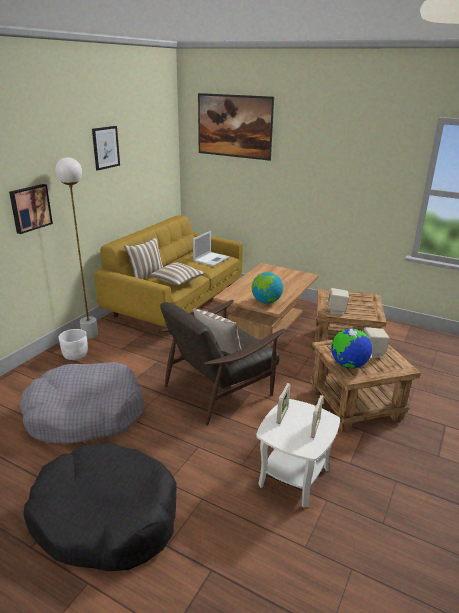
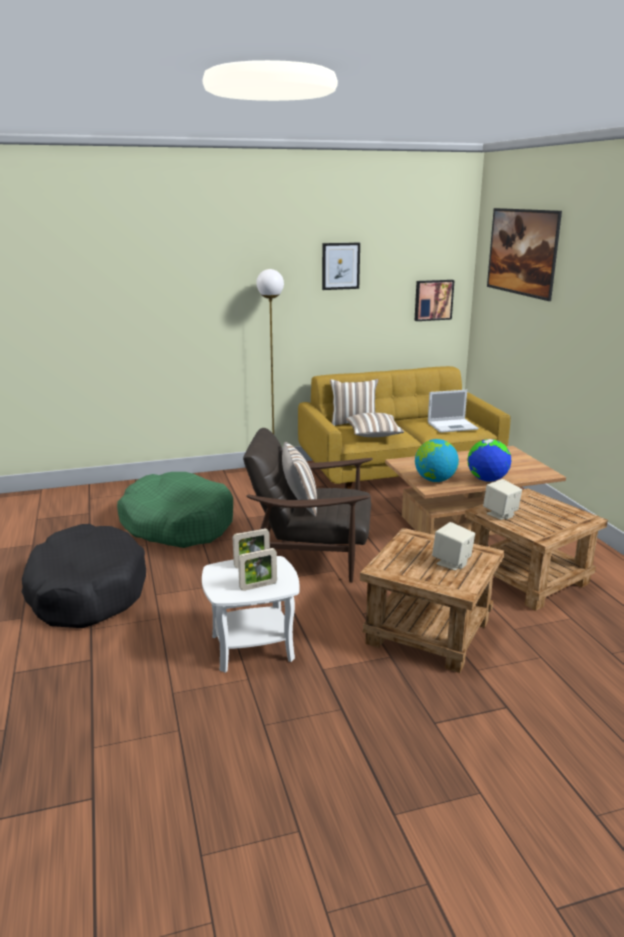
camera: 45 degrees right, 5 degrees down
picture [9,184,53,234] -> picture moved to [414,280,455,321]
grey dog bed [19,362,144,445] -> green dog bed [117,472,233,548]
white planter [59,329,88,360] -> none
globe [331,329,372,368] -> globe moved to [467,439,511,482]

